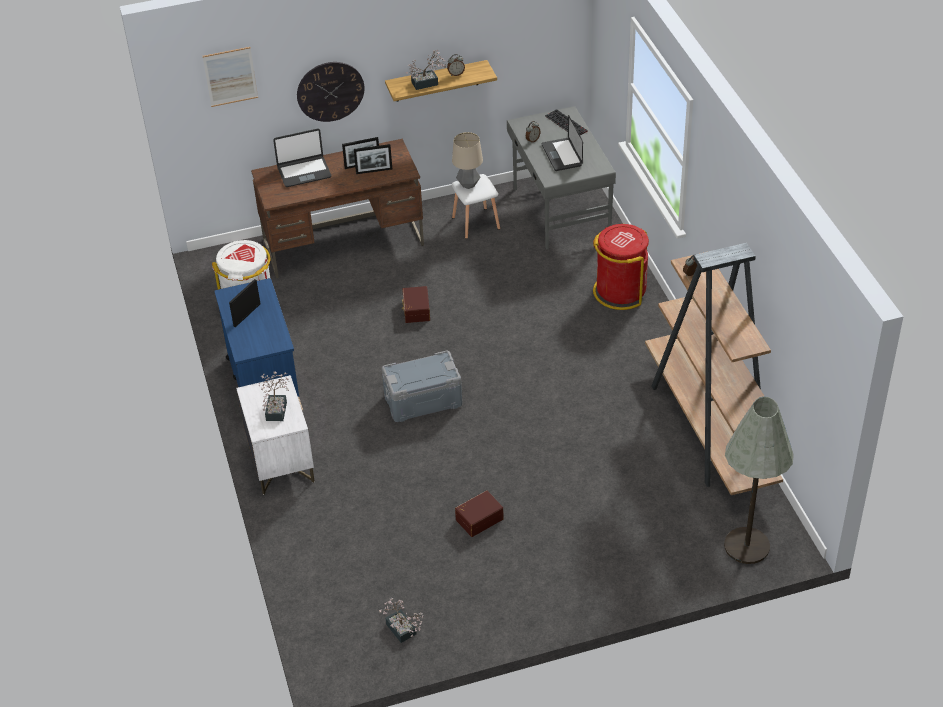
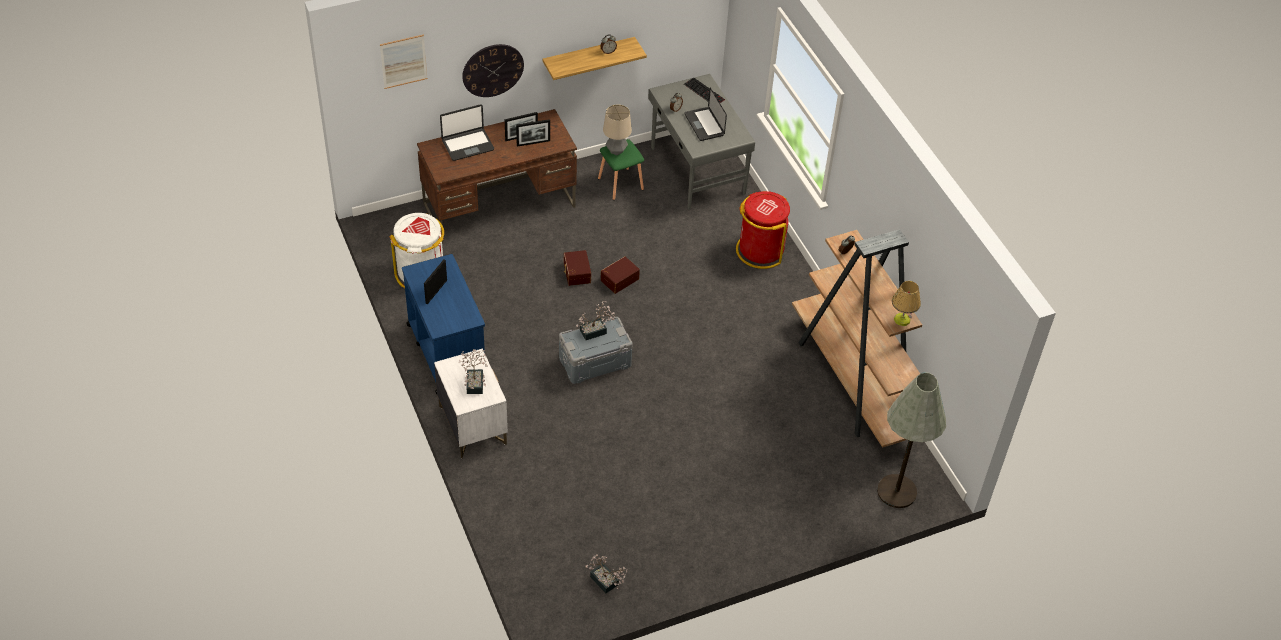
camera: 10 degrees left, 5 degrees up
potted plant [406,50,446,90] -> potted plant moved to [576,301,615,340]
white stool [452,174,500,239] -> green stool [598,139,644,200]
brown storage box [455,490,504,537] -> brown storage box moved to [601,256,640,294]
none -> table lamp [892,281,921,326]

